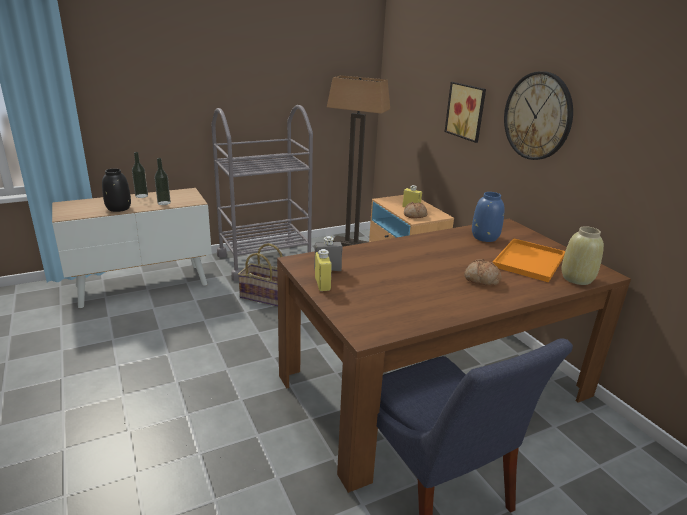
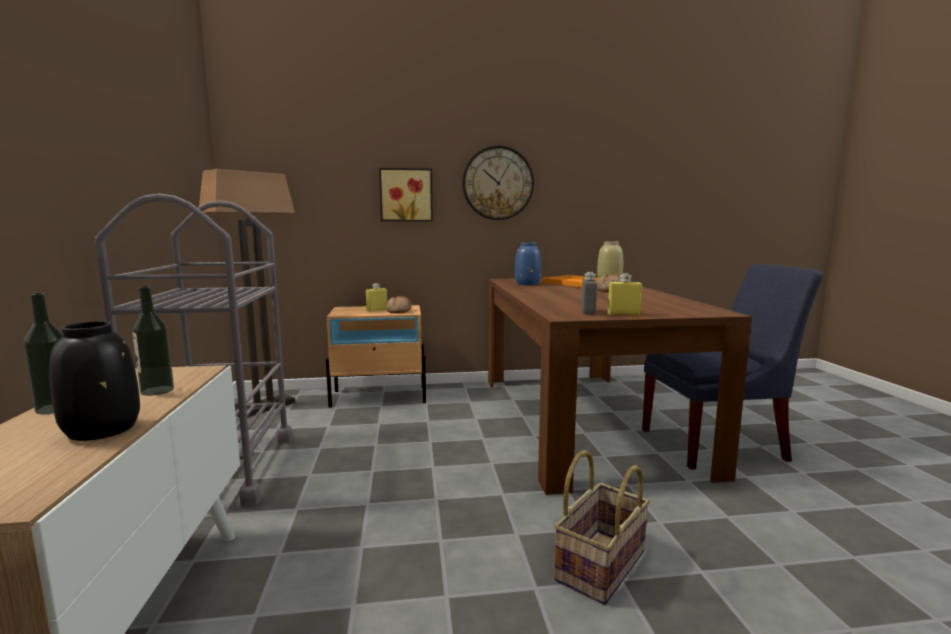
camera: 70 degrees left, 15 degrees down
basket [238,243,283,306] -> basket moved to [554,450,650,605]

